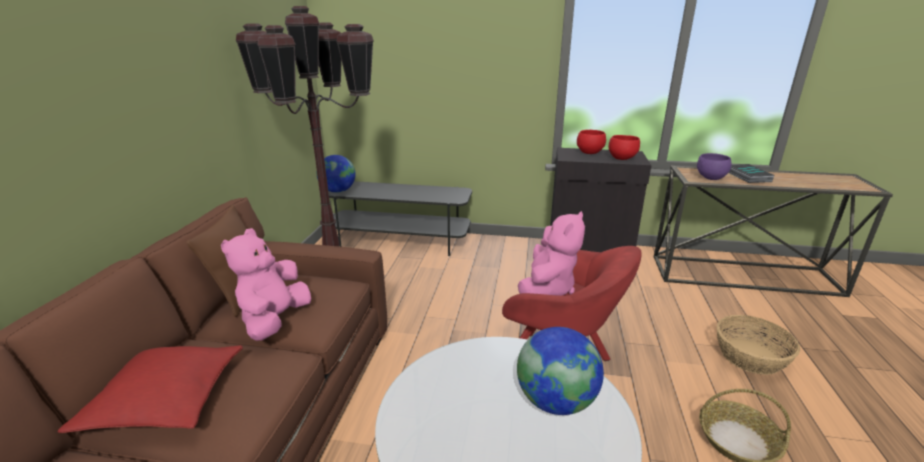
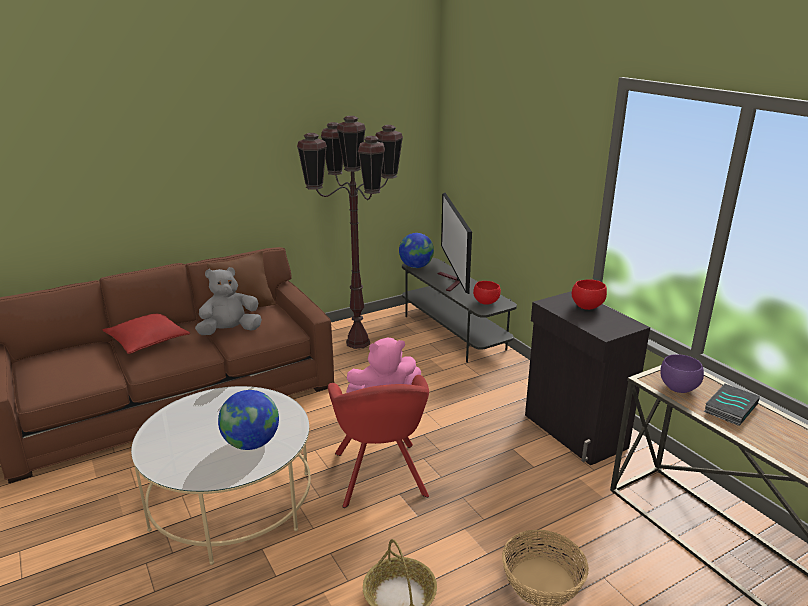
camera: 50 degrees right, 0 degrees up
pink plush toy [221,228,311,341] -> grey plush toy [195,267,262,335]
red bowl [609,135,640,160] -> red bowl moved to [473,281,501,305]
none -> television [438,193,472,294]

